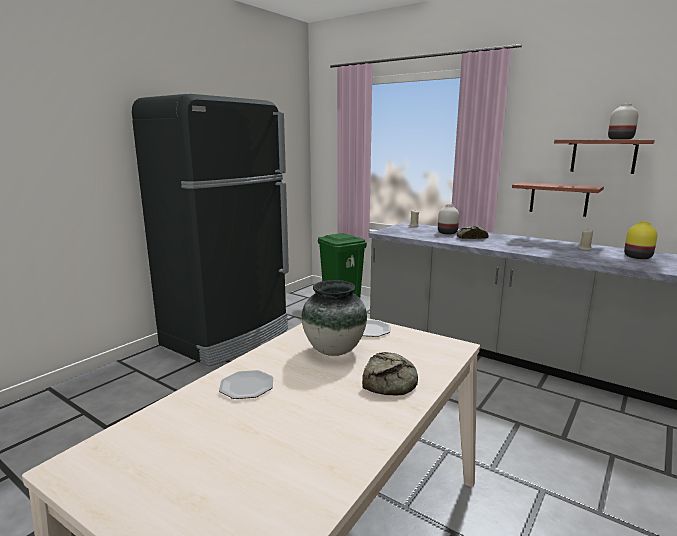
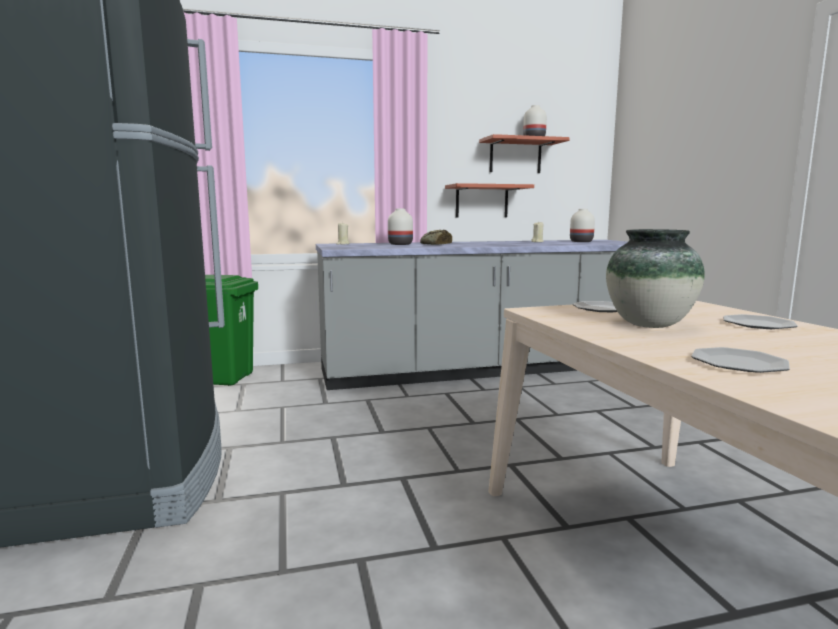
camera: 50 degrees left, 5 degrees down
bread [362,352,418,396] -> plate [723,314,798,329]
yellow vase [624,221,658,259] -> white vase [570,209,595,242]

